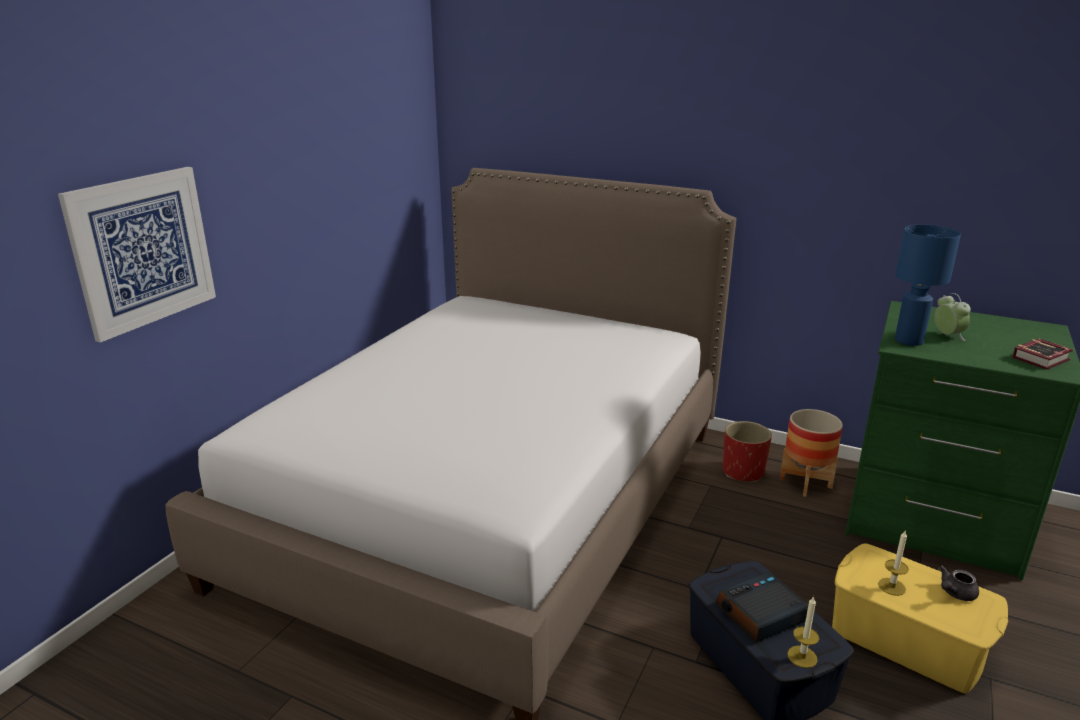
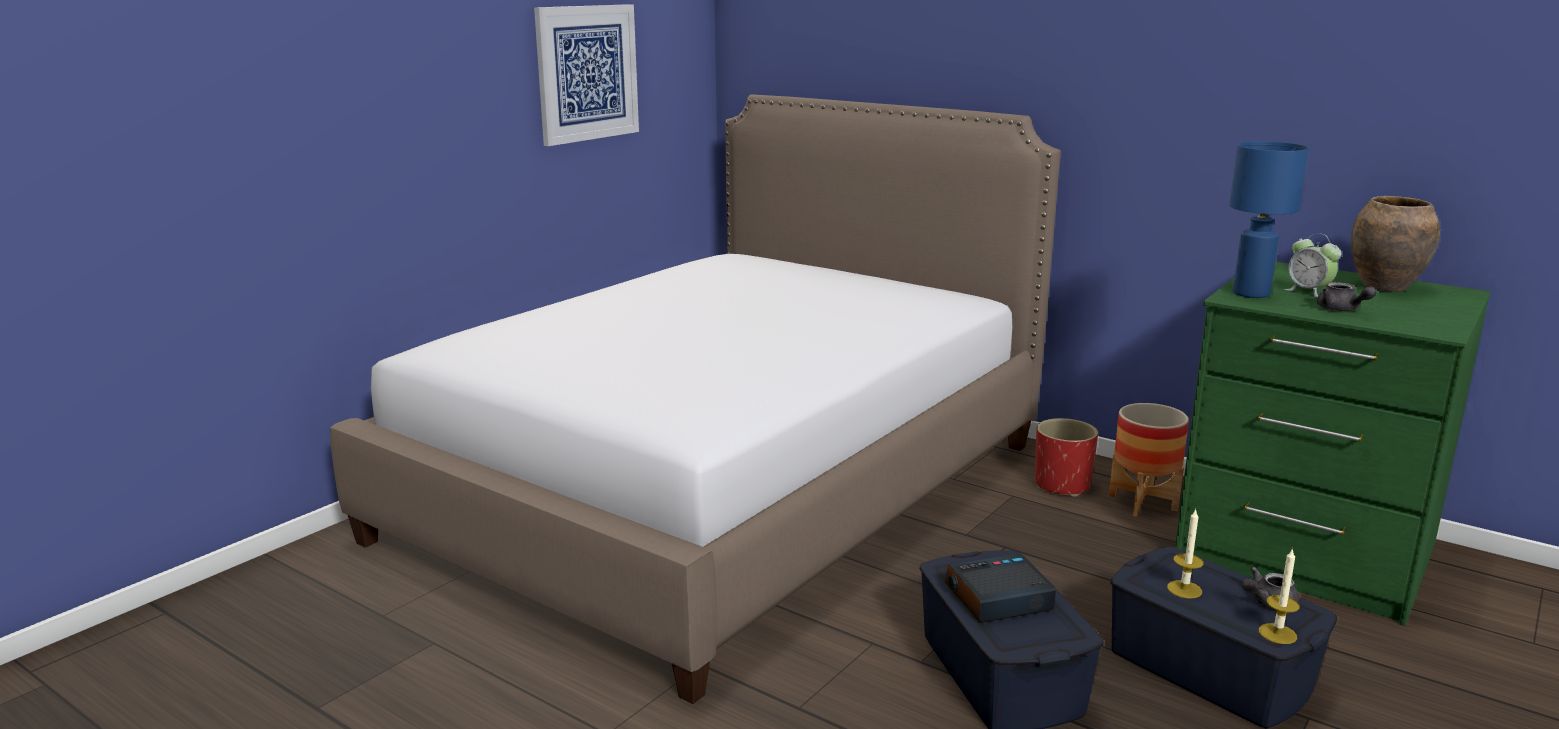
camera: 10 degrees right, 5 degrees down
picture [58,167,216,343] -> picture moved to [534,4,639,146]
candle [787,596,819,668] -> candle moved to [1259,548,1300,644]
yellow storage box [832,543,1008,694] -> blue storage box [1111,547,1337,728]
alarm clock [934,293,971,341] -> alarm clock turned 150 degrees clockwise [1284,233,1341,298]
book [1012,338,1073,370] -> none
none -> grey teapot [1317,282,1376,311]
none -> brown vase [1351,196,1440,292]

